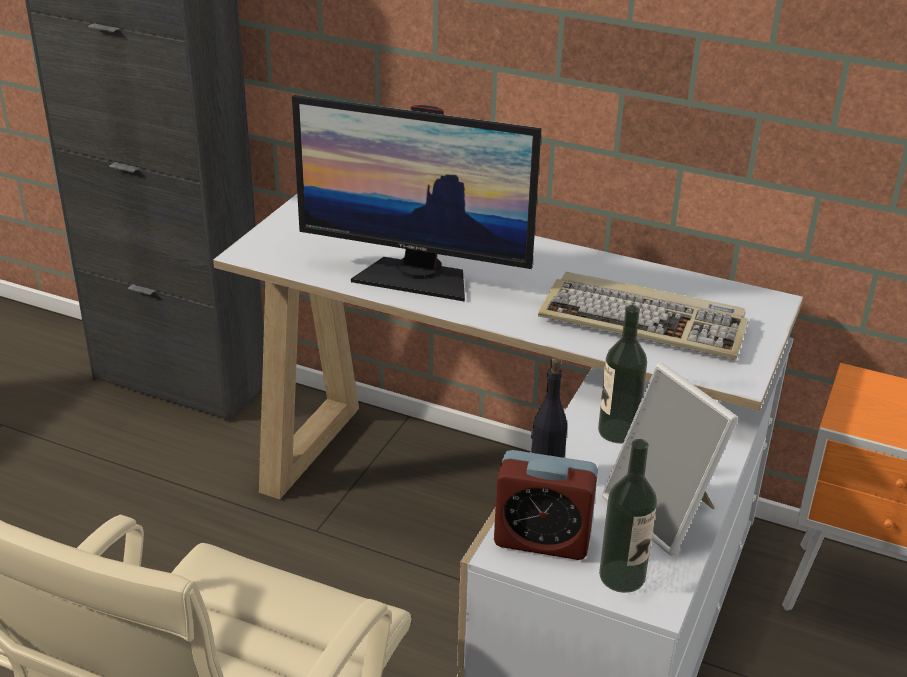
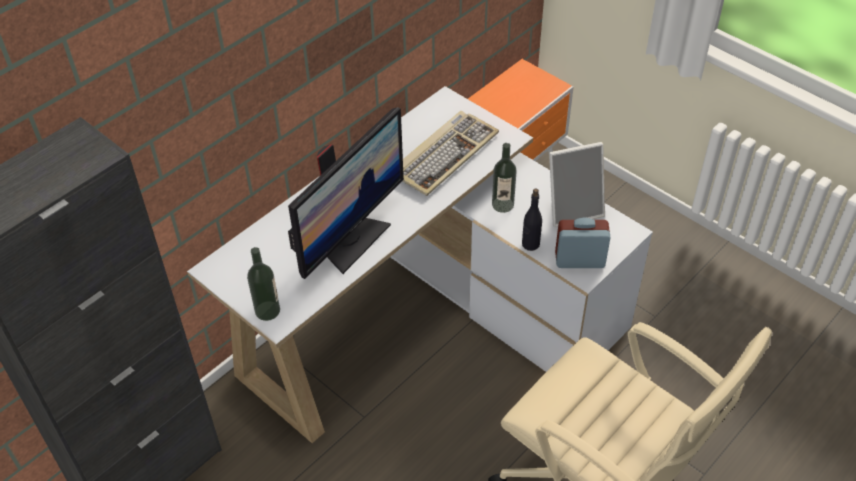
camera: 70 degrees left, 15 degrees up
alarm clock [494,450,598,560] -> alarm clock turned 120 degrees counterclockwise [555,217,611,268]
bottle [599,439,657,593] -> bottle moved to [247,247,280,321]

